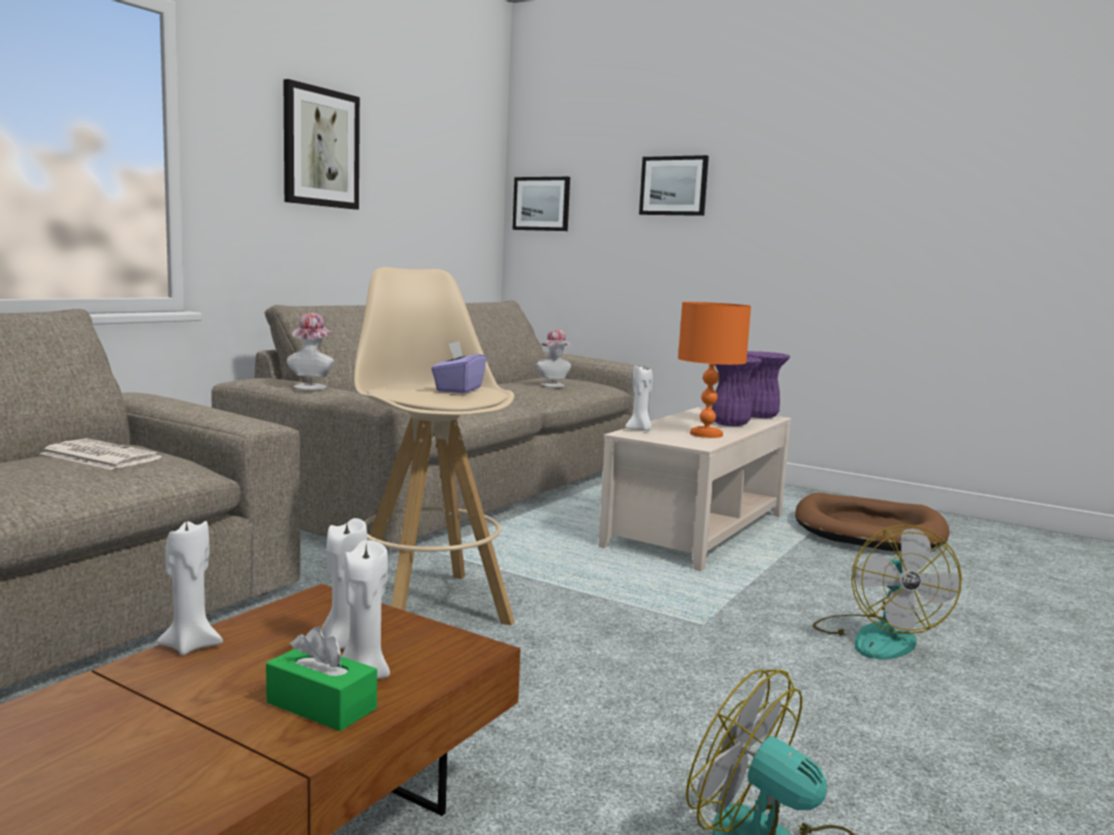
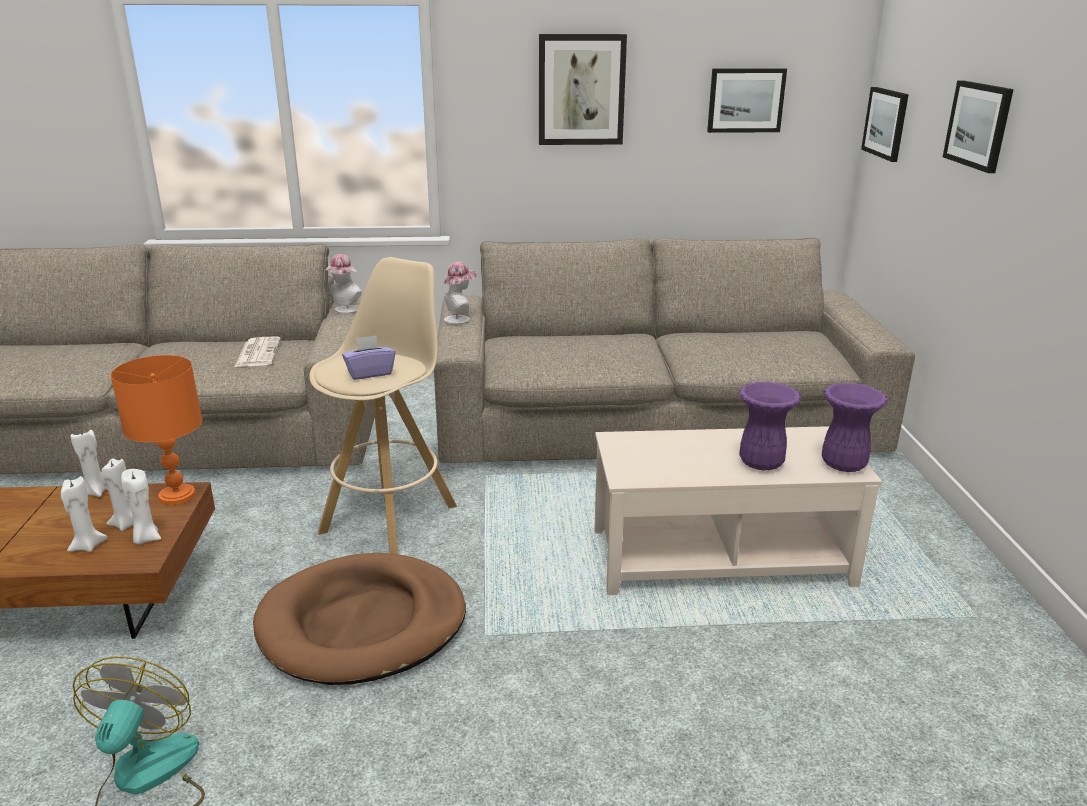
camera: 55 degrees right, 15 degrees up
green tissue box [266,627,377,731] -> none
hat [536,329,571,387] -> hat moved to [325,254,362,313]
white candle [625,366,653,431] -> white candle moved to [121,469,161,545]
orange table lamp [678,302,751,438] -> orange table lamp moved to [111,355,202,505]
brown dog bed [795,492,950,551] -> brown dog bed moved to [253,553,466,685]
fan [813,524,962,659] -> none
none -> picture [707,68,787,133]

